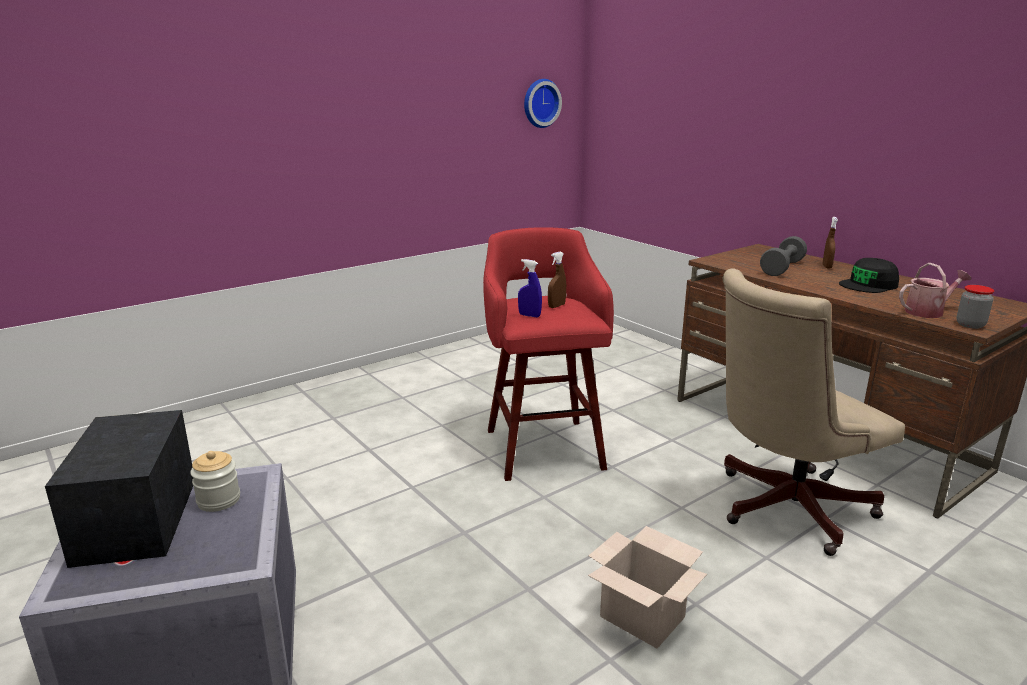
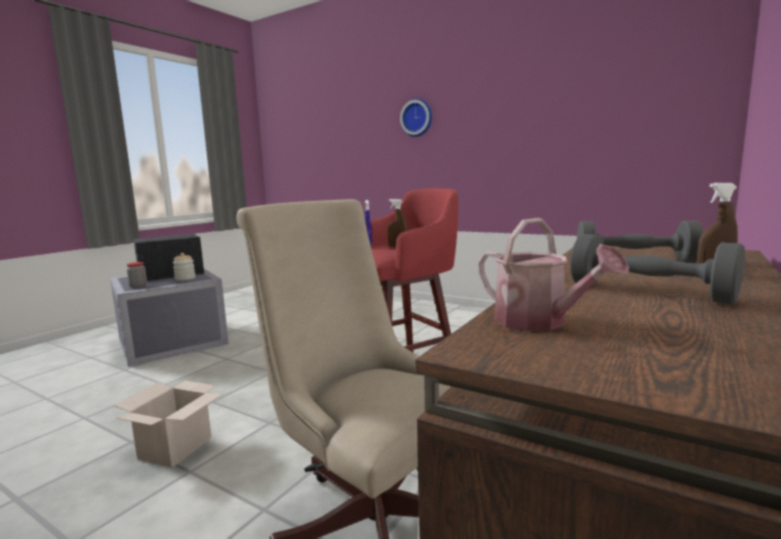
camera: 70 degrees right, 10 degrees down
wall clock [524,79,562,128] -> wall clock moved to [400,98,432,137]
black cap [839,258,899,293] -> grey dumbbell [570,234,745,304]
jar [956,285,994,329] -> jar moved to [126,262,147,288]

